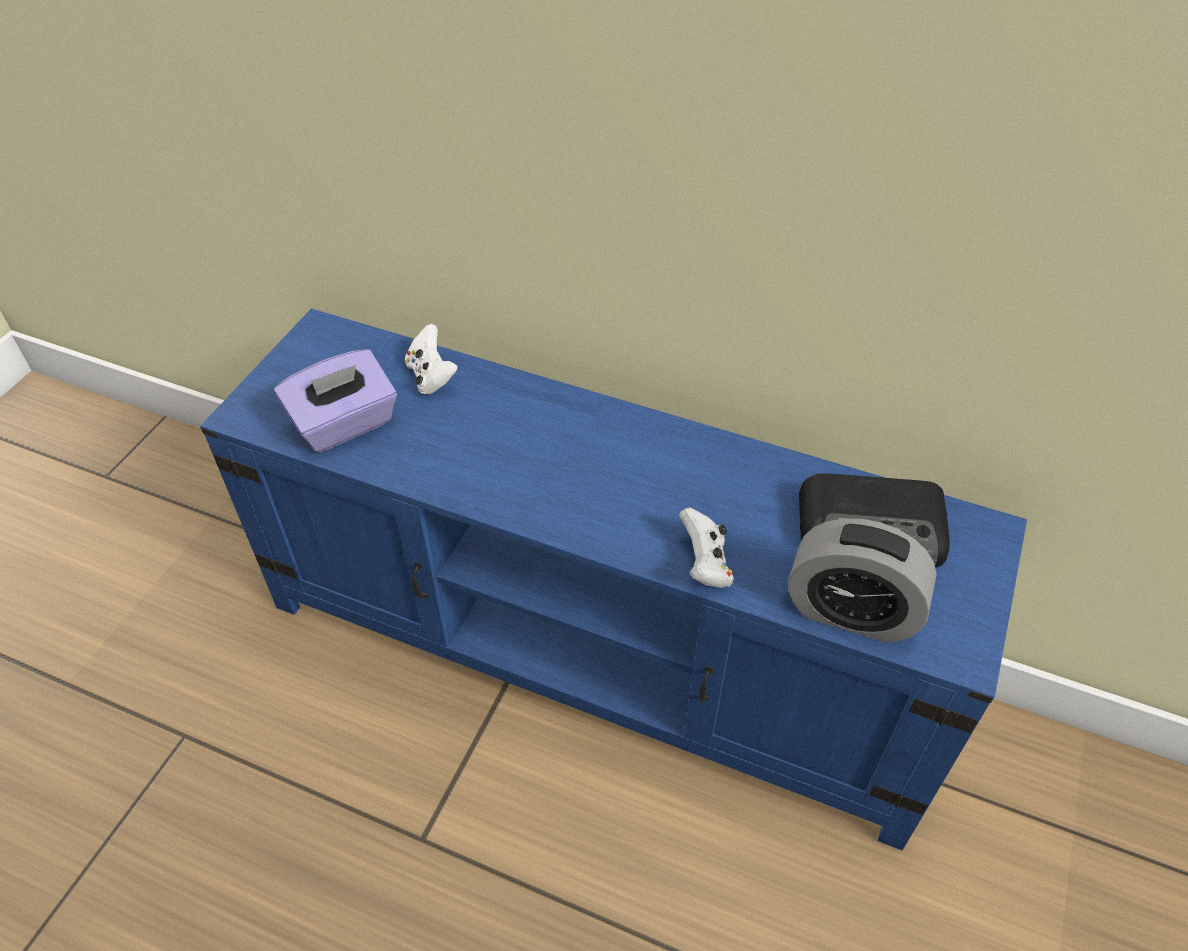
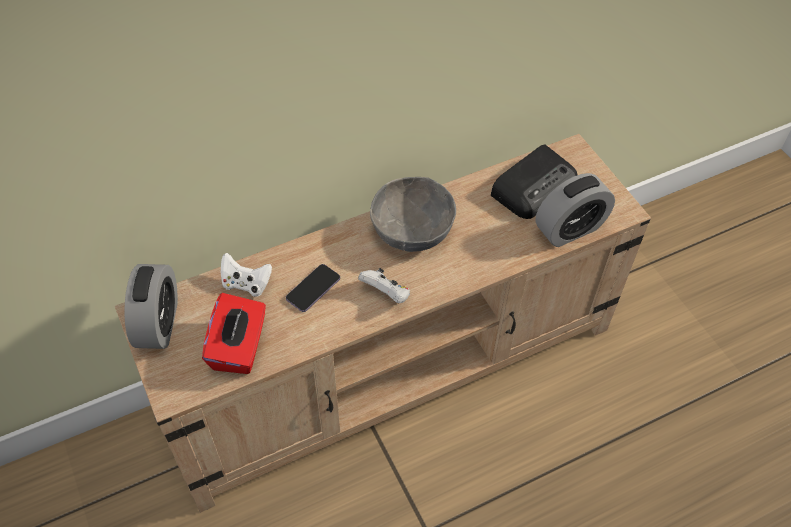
camera: 50 degrees left, 5 degrees up
blue tv stand [200,309,1027,850] -> beige tv stand [115,134,651,513]
purple tissue box [274,349,397,453] -> red tissue box [202,293,266,374]
white game controller [679,507,734,588] -> white game controller moved to [358,268,410,303]
none -> alarm clock [124,264,178,349]
none -> phone [286,264,340,312]
none -> grey bowl [370,177,456,252]

